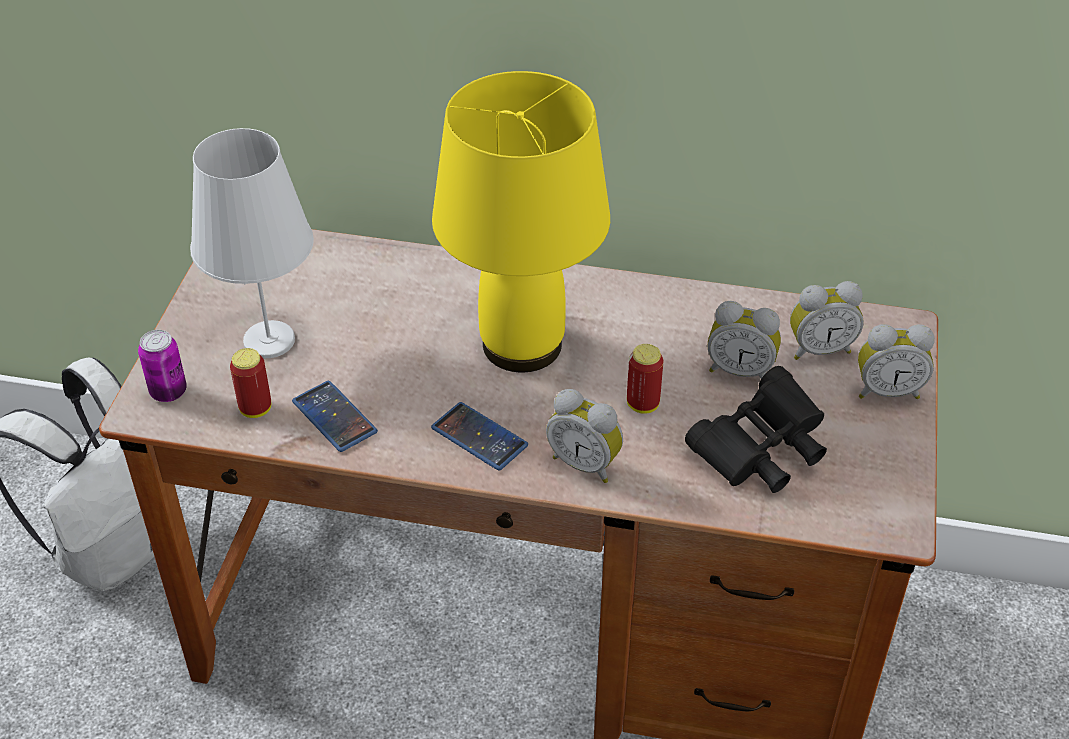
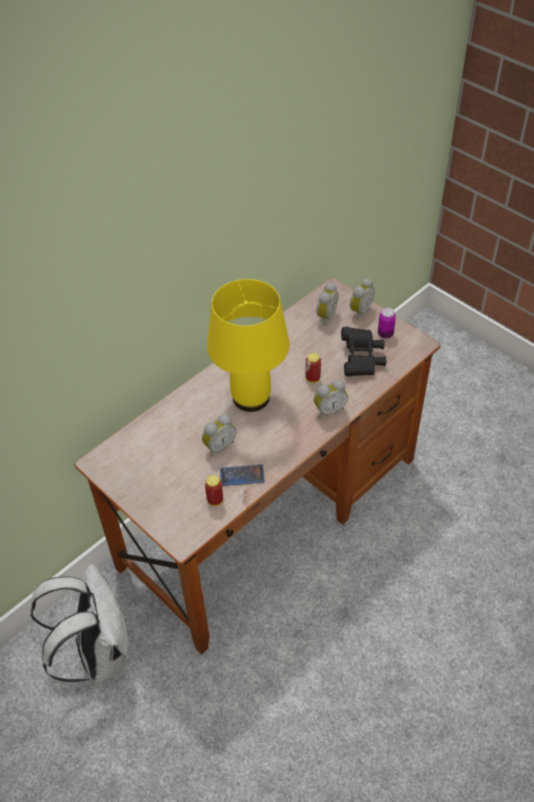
camera: 55 degrees left, 5 degrees up
can [138,330,187,402] -> can moved to [378,308,396,339]
white table lamp [190,128,314,358] -> none
phone [431,402,528,470] -> none
alarm clock [708,301,781,379] -> alarm clock moved to [202,414,236,457]

